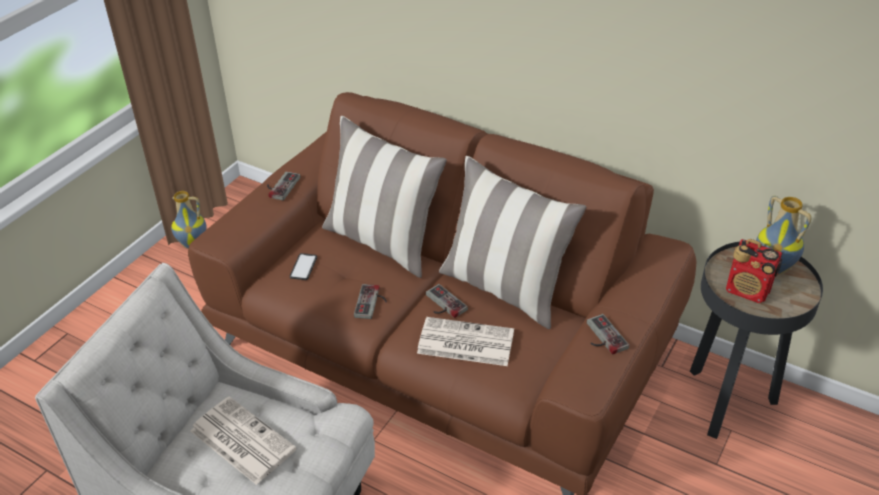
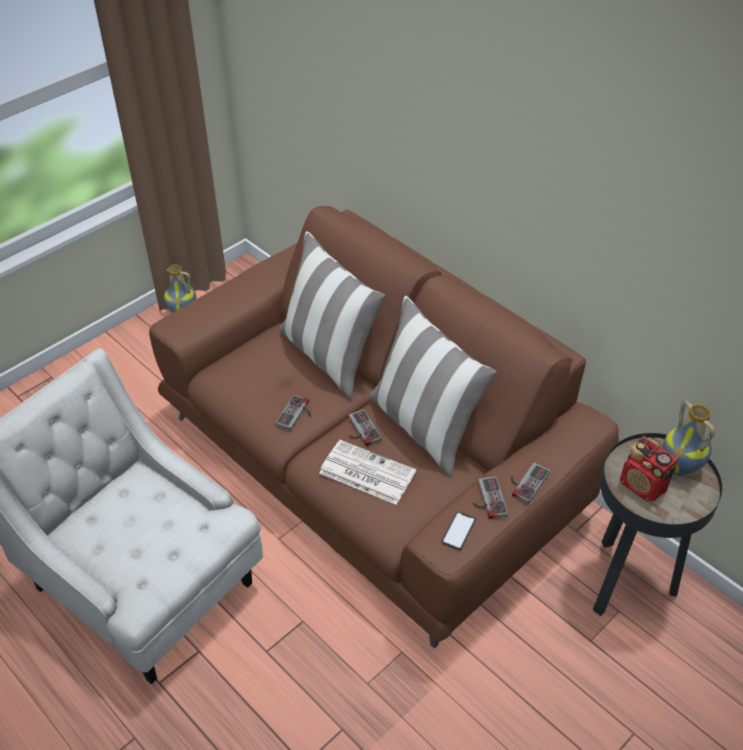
camera: 15 degrees right, 5 degrees up
newspaper [190,396,297,485] -> none
game controller [267,171,300,200] -> game controller moved to [511,463,550,504]
phone [290,253,317,280] -> phone moved to [442,511,476,550]

